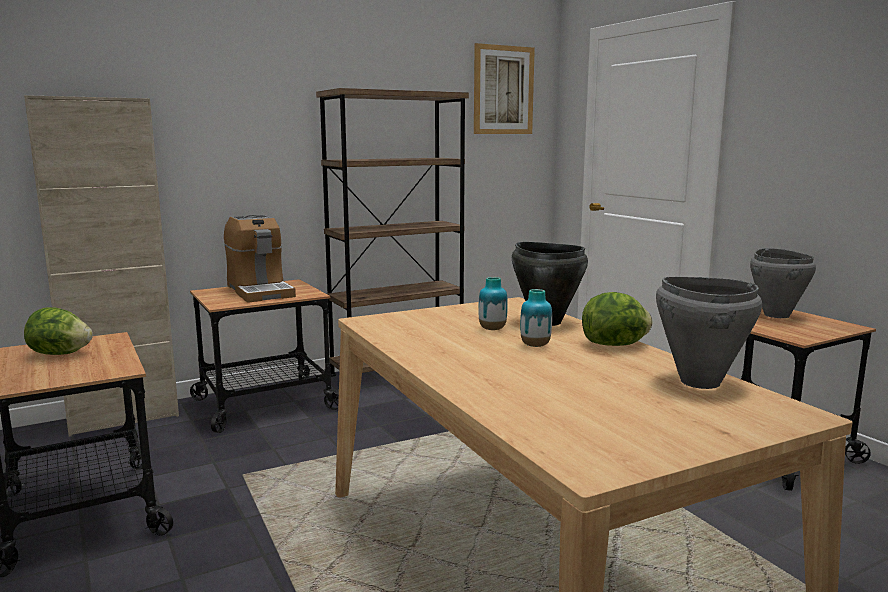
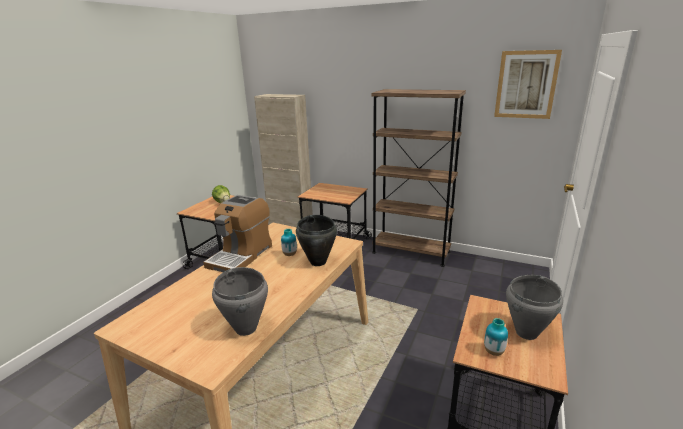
camera: 55 degrees right, 10 degrees up
coffee machine [224,215,296,303] -> coffee machine moved to [203,195,272,272]
vase [520,289,552,347] -> vase moved to [484,318,508,356]
lettuce [582,292,652,346] -> none

